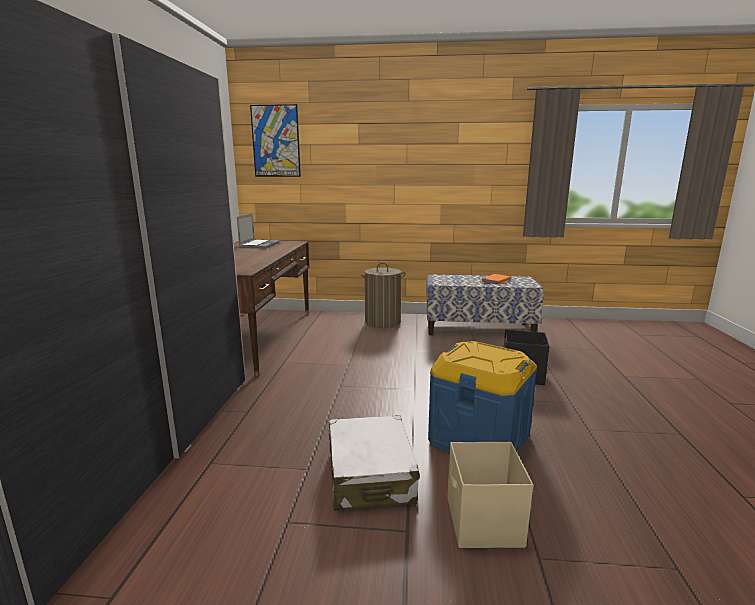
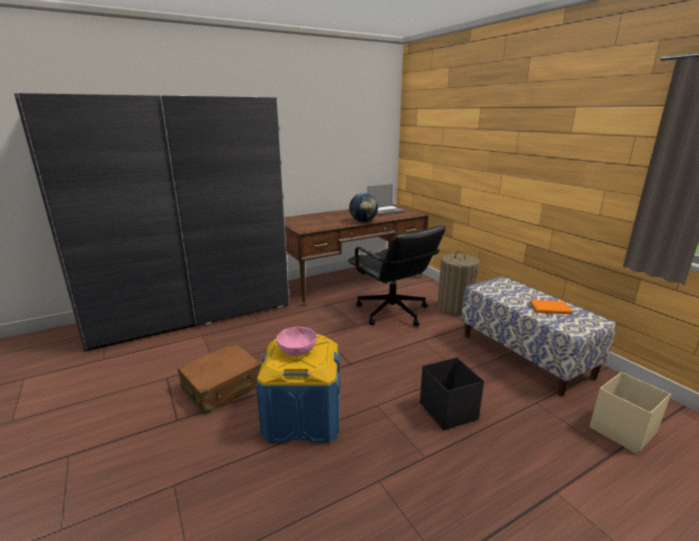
camera: 55 degrees right, 5 degrees up
picture [250,104,301,177] -> none
white suitcase [329,415,419,511] -> brown suitcase [177,343,261,415]
beige storage box [447,442,533,548] -> beige storage box moved to [590,372,671,454]
none -> pink bowl [277,327,317,356]
none -> black office chair [348,226,446,326]
none -> globe [349,193,378,222]

